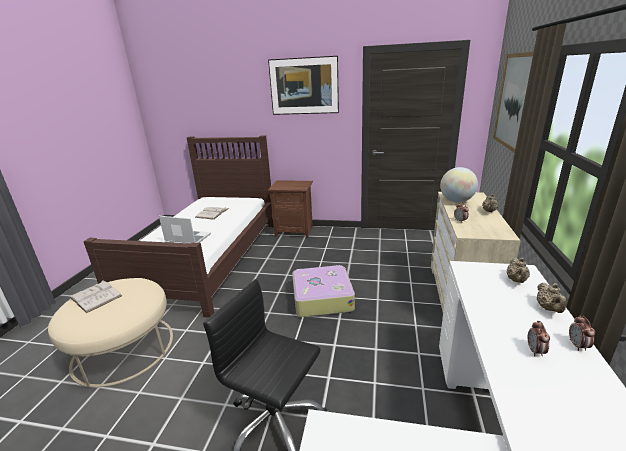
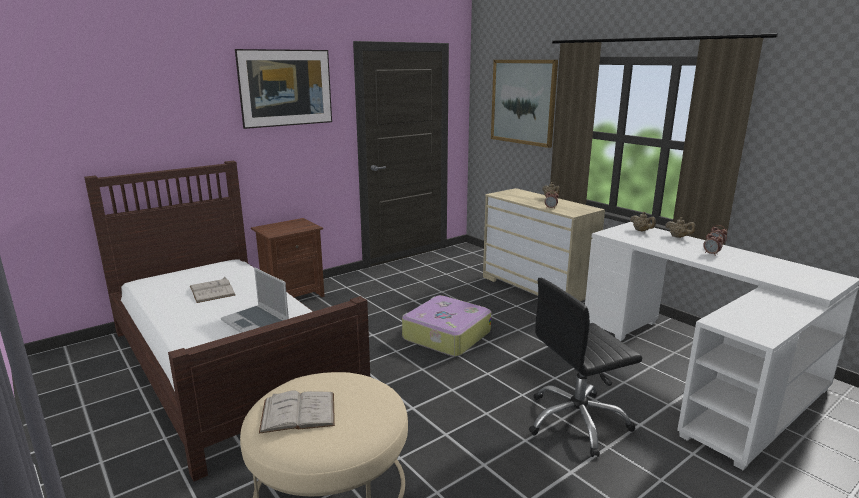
camera: 50 degrees left, 5 degrees down
laptop [159,216,211,244] -> laptop turned 105 degrees counterclockwise [221,267,289,333]
globe [440,167,478,202] -> none

